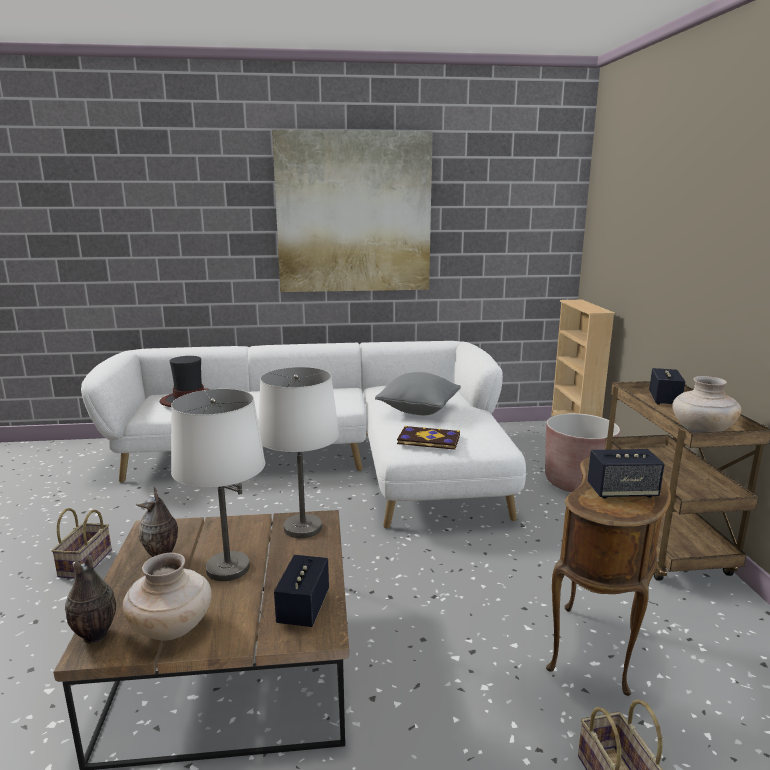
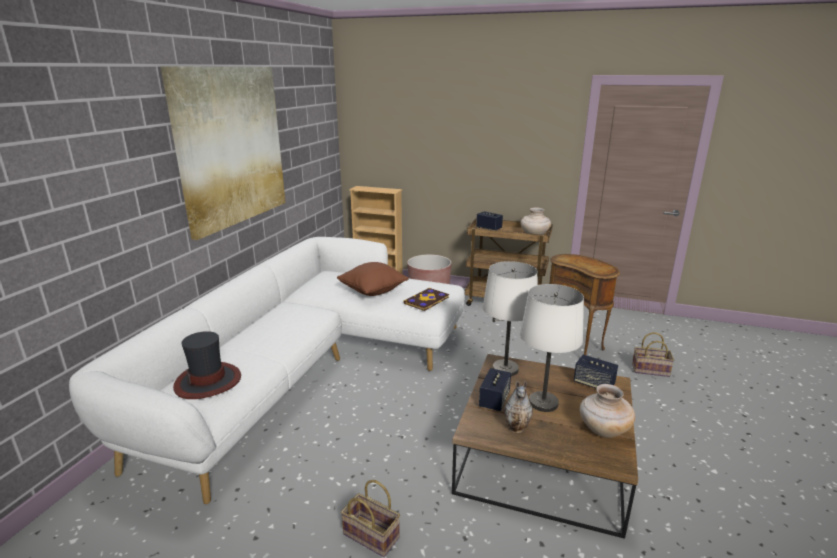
camera: 65 degrees left, 5 degrees up
vase [65,555,116,644] -> none
grey pillow [375,372,461,415] -> brown pillow [337,262,408,296]
speaker [587,449,664,499] -> speaker moved to [479,368,511,411]

